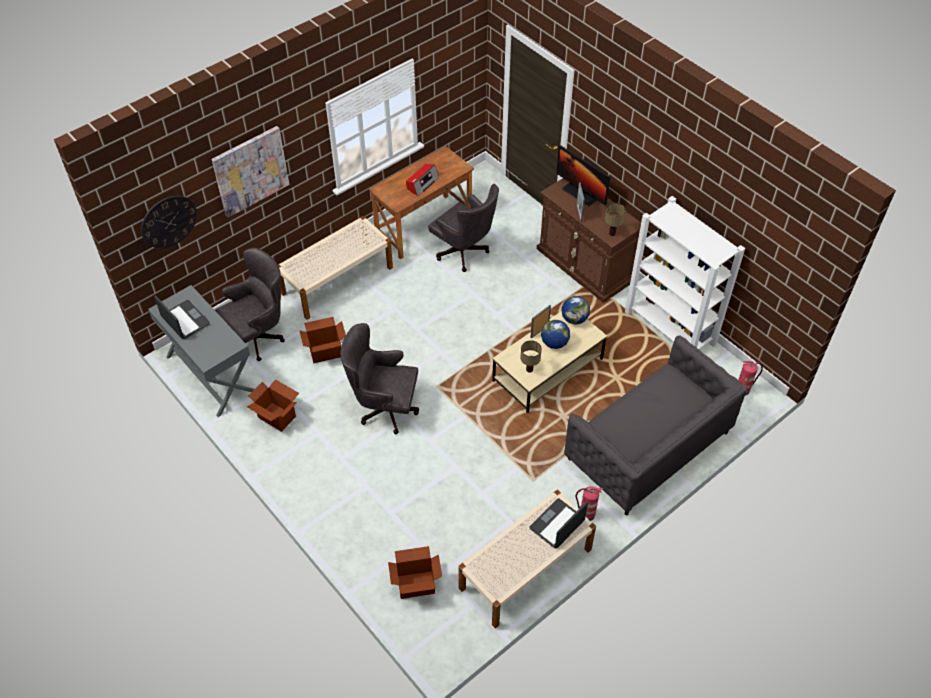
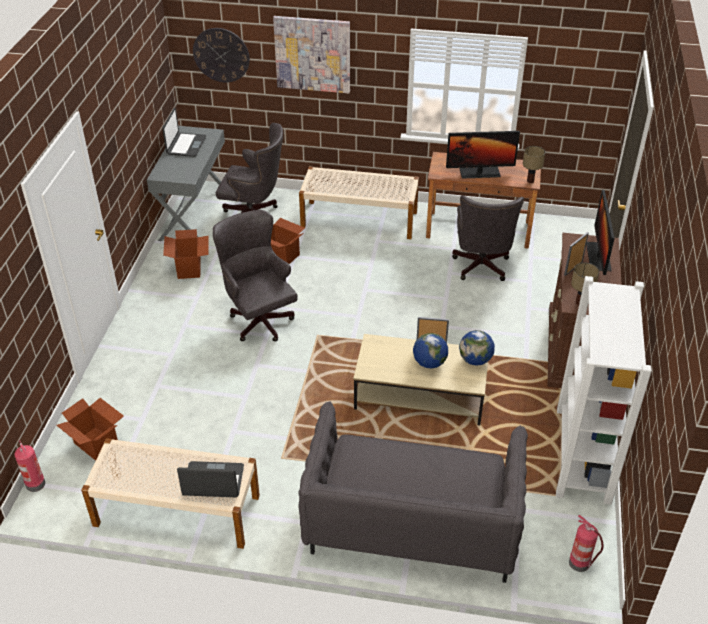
camera: 50 degrees right, 10 degrees down
radio [406,164,439,196] -> monitor [446,131,520,179]
table lamp [520,341,542,373] -> table lamp moved to [523,146,545,183]
fire extinguisher [576,486,603,521] -> fire extinguisher moved to [14,440,45,492]

